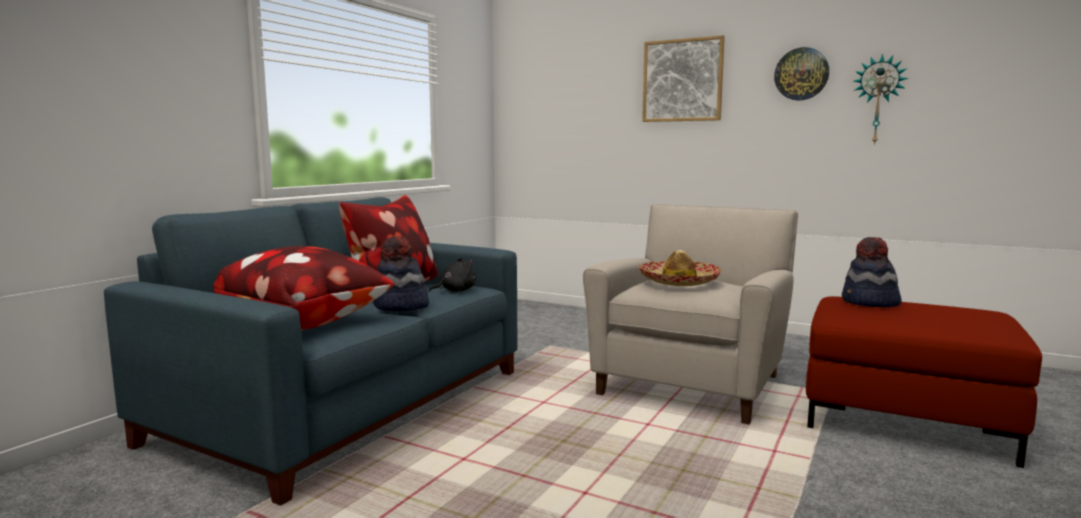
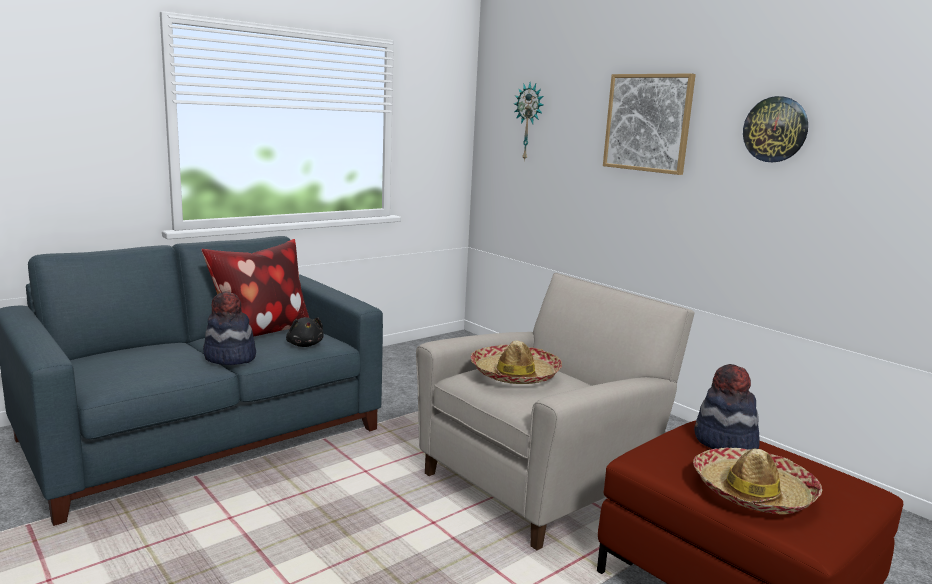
camera: 20 degrees right, 5 degrees up
pillow [213,246,394,330] -> none
black plush toy [429,258,476,292] -> black plush toy turned 75 degrees clockwise [286,317,324,347]
wall clock [854,54,908,145] -> wall clock moved to [514,83,544,162]
none -> hat [693,447,822,514]

